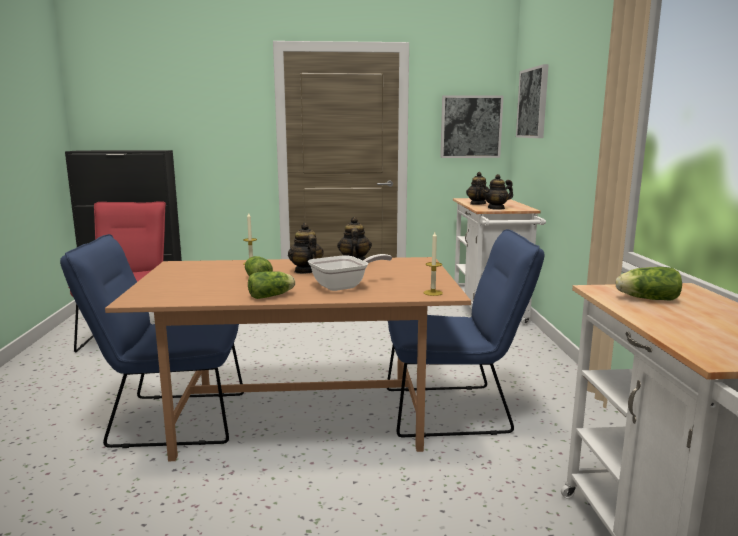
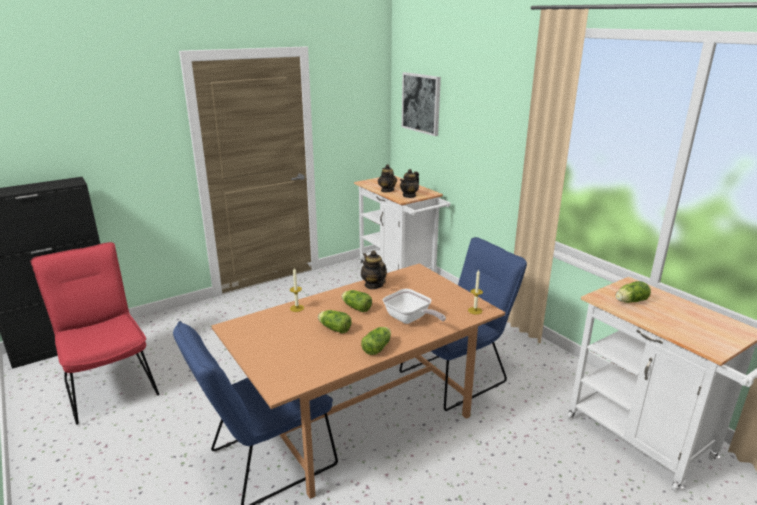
camera: 30 degrees left, 10 degrees up
teapot [288,223,324,274] -> lettuce [341,290,372,312]
frying pan [308,254,392,291] -> frying pan turned 105 degrees clockwise [383,289,446,324]
picture [440,95,504,158] -> none

